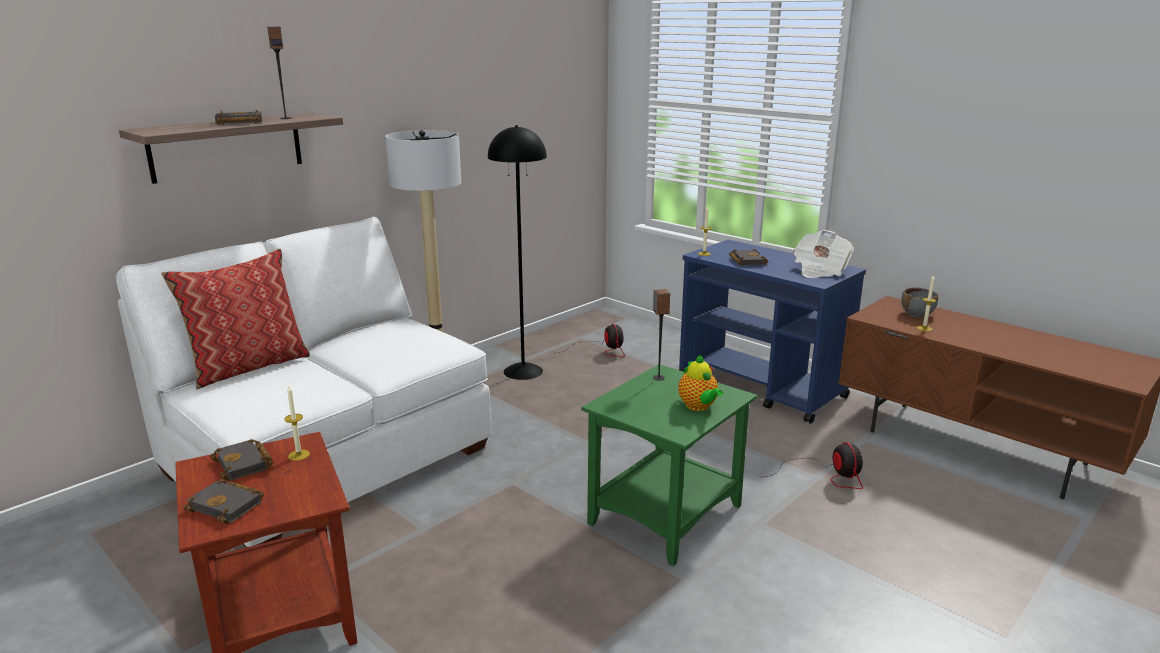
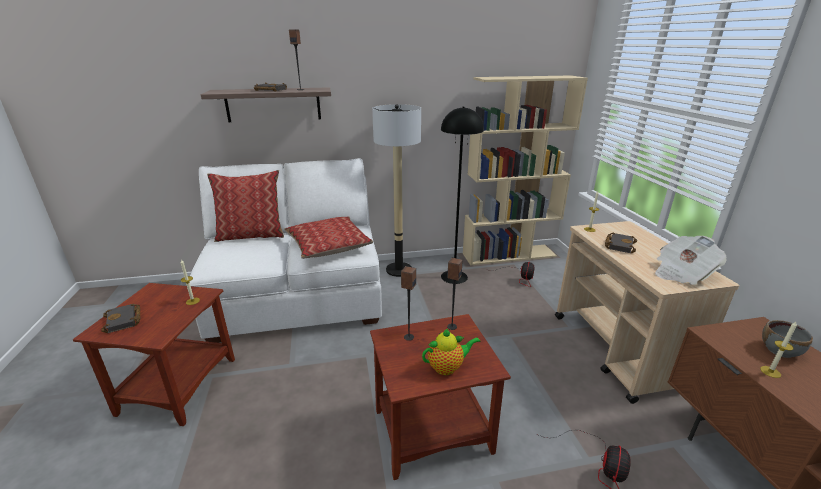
camera: 35 degrees right, 5 degrees up
black book [210,439,273,481] -> none
green side table [581,364,758,566] -> brown side table [370,314,511,480]
teapot [678,355,723,411] -> teapot turned 120 degrees counterclockwise [422,329,481,375]
blue cart [679,240,866,424] -> beige cart [555,221,739,404]
none -> pillow [284,216,373,259]
none -> speaker [401,266,416,341]
none -> beige bookcase [463,75,588,265]

